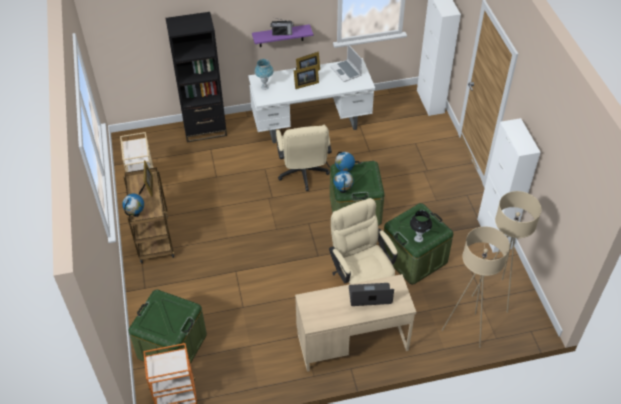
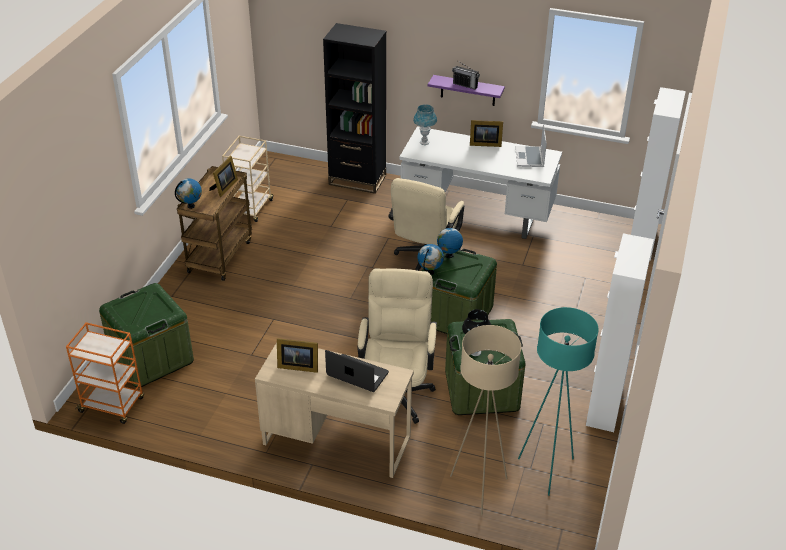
camera: 30 degrees right, 10 degrees down
picture frame [294,64,319,89] -> picture frame moved to [277,338,318,373]
beige floor lamp [472,191,542,313] -> turquoise floor lamp [518,307,599,496]

